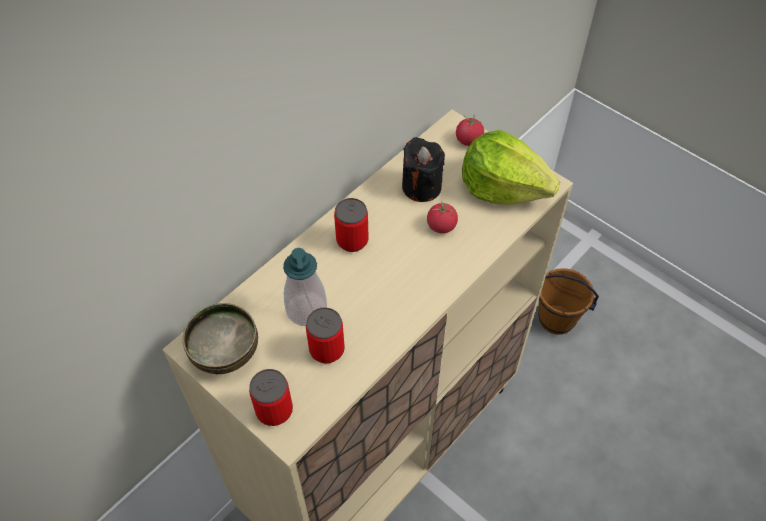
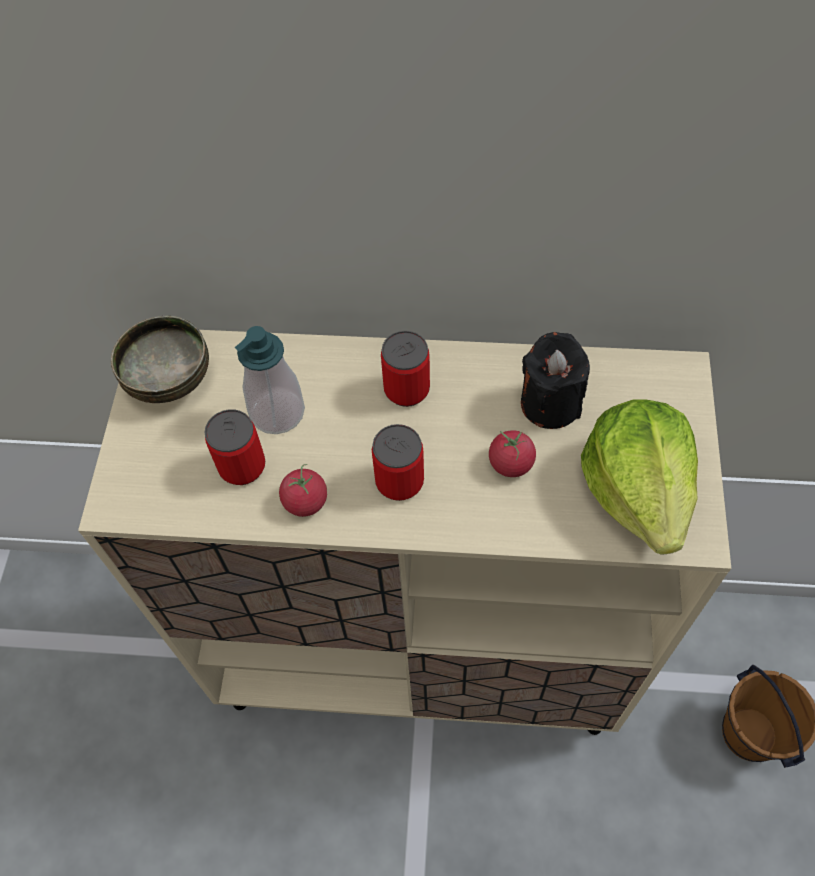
camera: 55 degrees right, 5 degrees up
can [249,369,293,426] -> can moved to [372,424,424,501]
tomato [456,115,484,146] -> tomato moved to [279,464,327,517]

